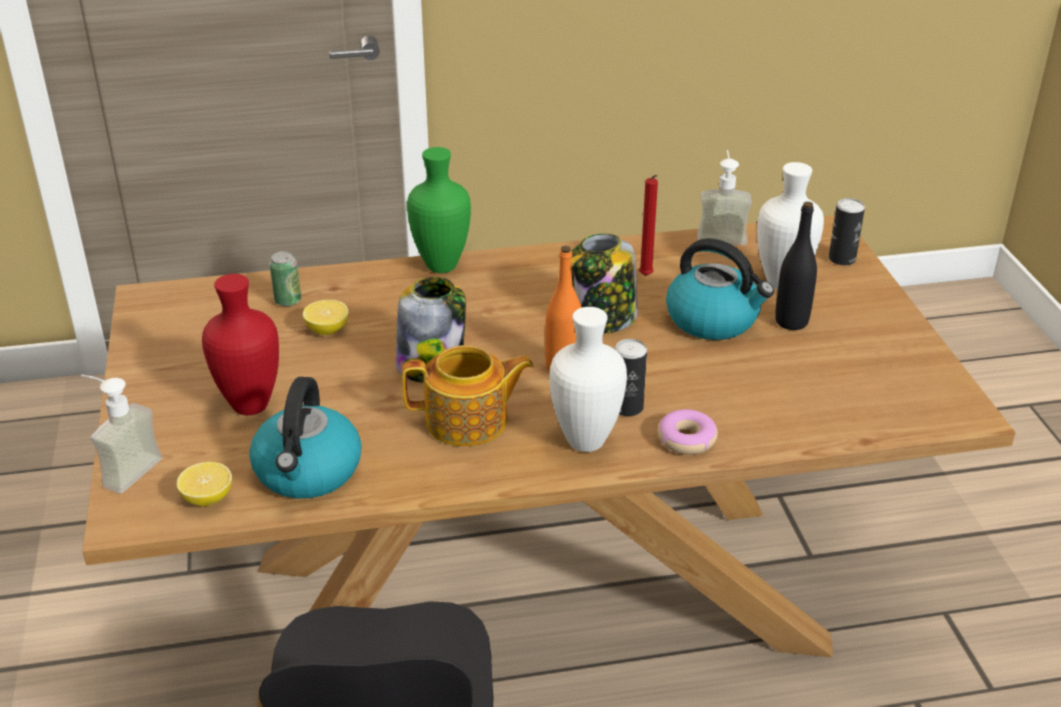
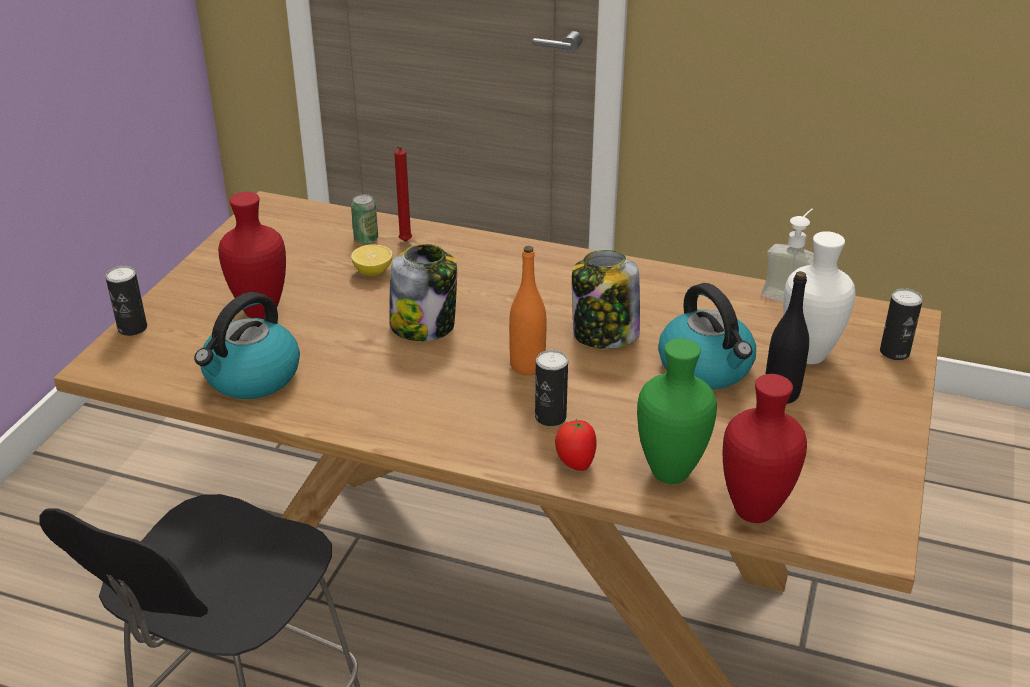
camera: 30 degrees right, 0 degrees up
soap dispenser [81,375,162,494] -> can [106,266,147,336]
lemon [177,462,232,506] -> none
teapot [402,345,534,447] -> none
green vase [407,147,471,273] -> green vase moved to [637,338,717,484]
white vase [549,307,627,452] -> none
red candle [639,175,658,276] -> red candle moved to [394,146,412,242]
donut [658,409,718,455] -> tomato [555,419,597,471]
none -> red vase [723,374,807,523]

